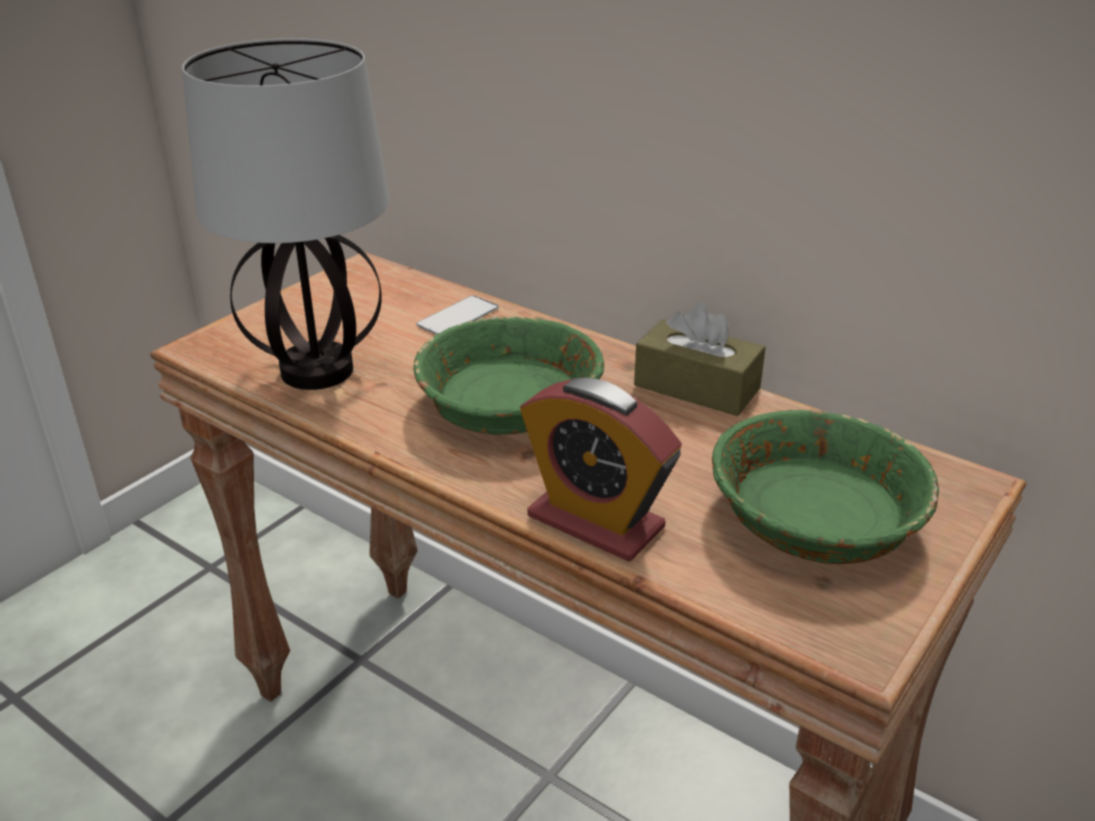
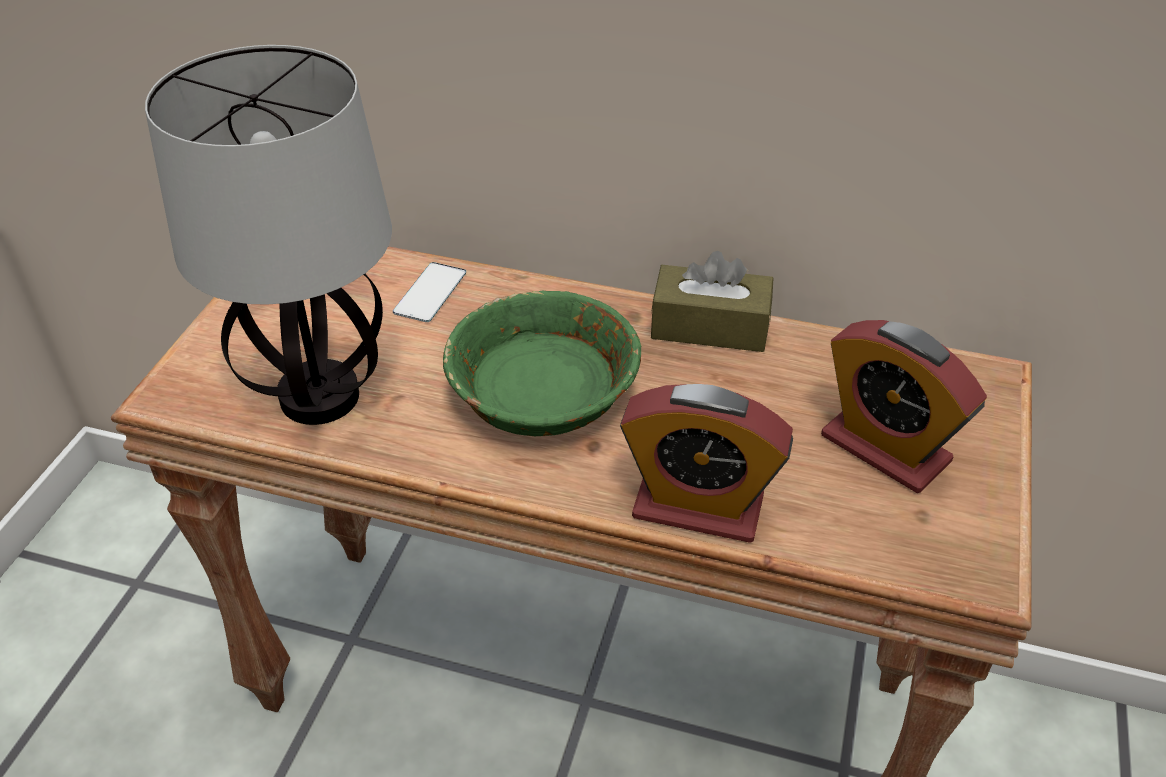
camera: 20 degrees left, 10 degrees up
green bowl [712,410,939,564] -> alarm clock [821,320,987,493]

